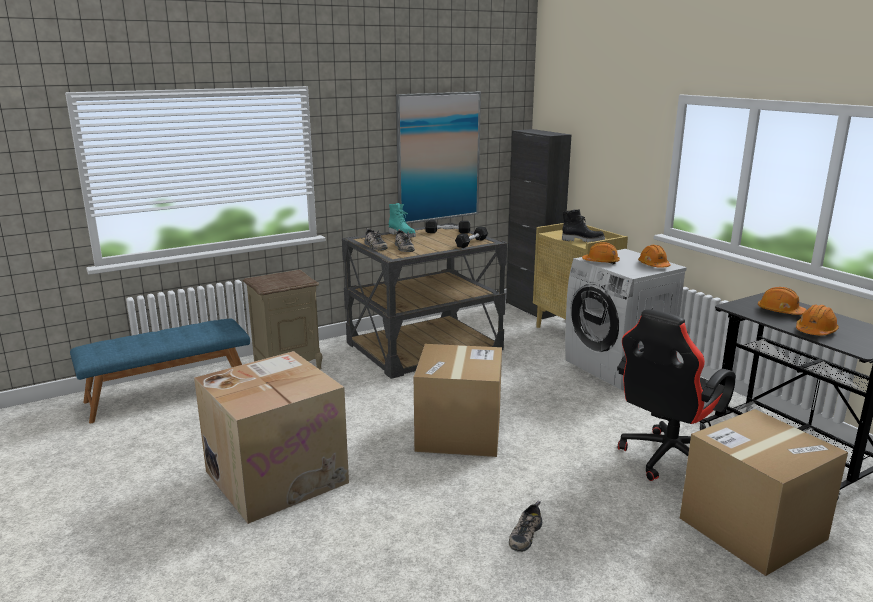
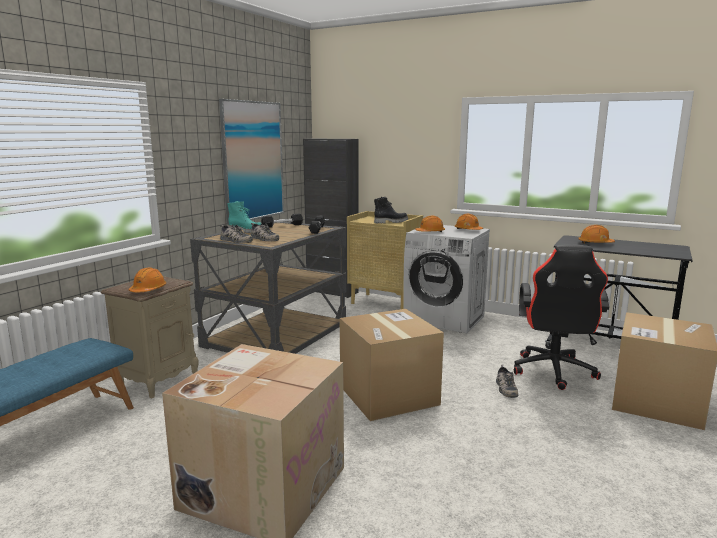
camera: 30 degrees left, 5 degrees down
shoe [509,501,542,552] -> shoe moved to [496,365,518,398]
orange hard hat [796,304,839,335] -> orange hard hat moved to [129,267,166,292]

